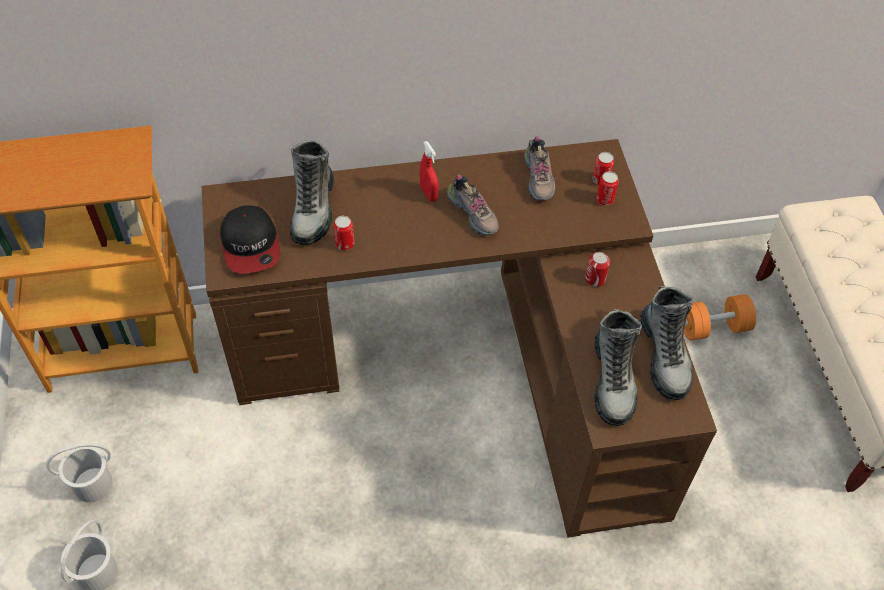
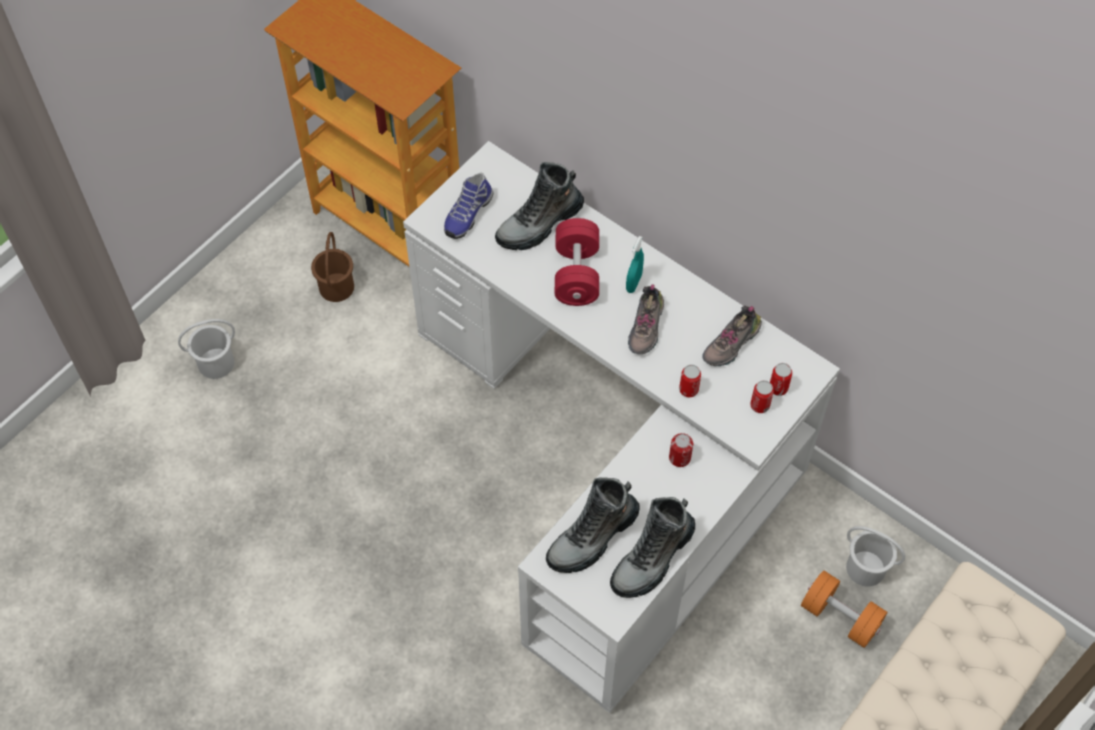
camera: 50 degrees right, 5 degrees up
white bucket [46,443,113,502] -> white bucket moved to [846,526,905,587]
brown desk [201,139,717,538] -> white desk [403,141,840,713]
cap [220,205,280,274] -> shoe [444,173,493,239]
can [334,216,354,250] -> can moved to [679,365,701,397]
red spray bottle [420,141,439,202] -> turquoise spray bottle [626,236,644,293]
none -> brown bucket [311,232,354,302]
none -> red dumbbell [555,218,599,306]

